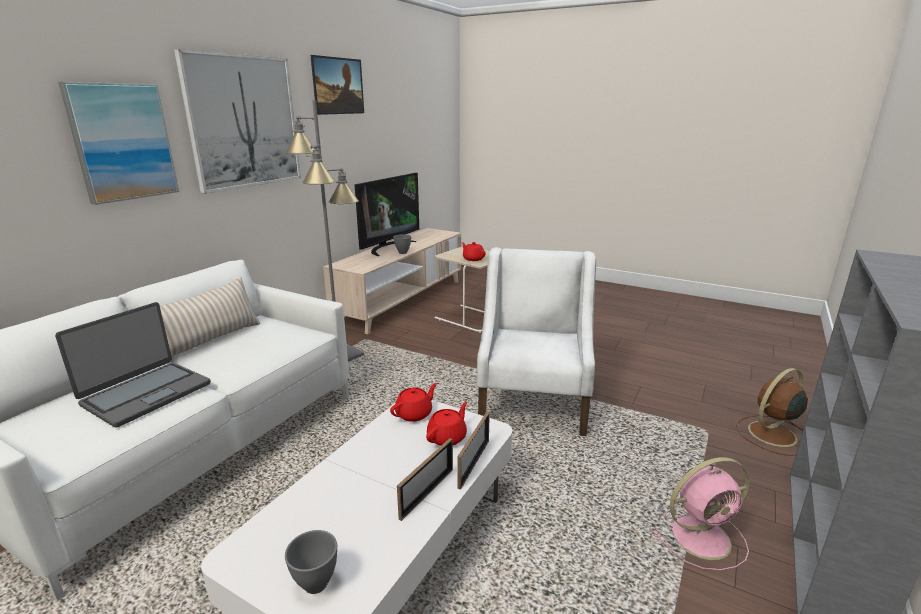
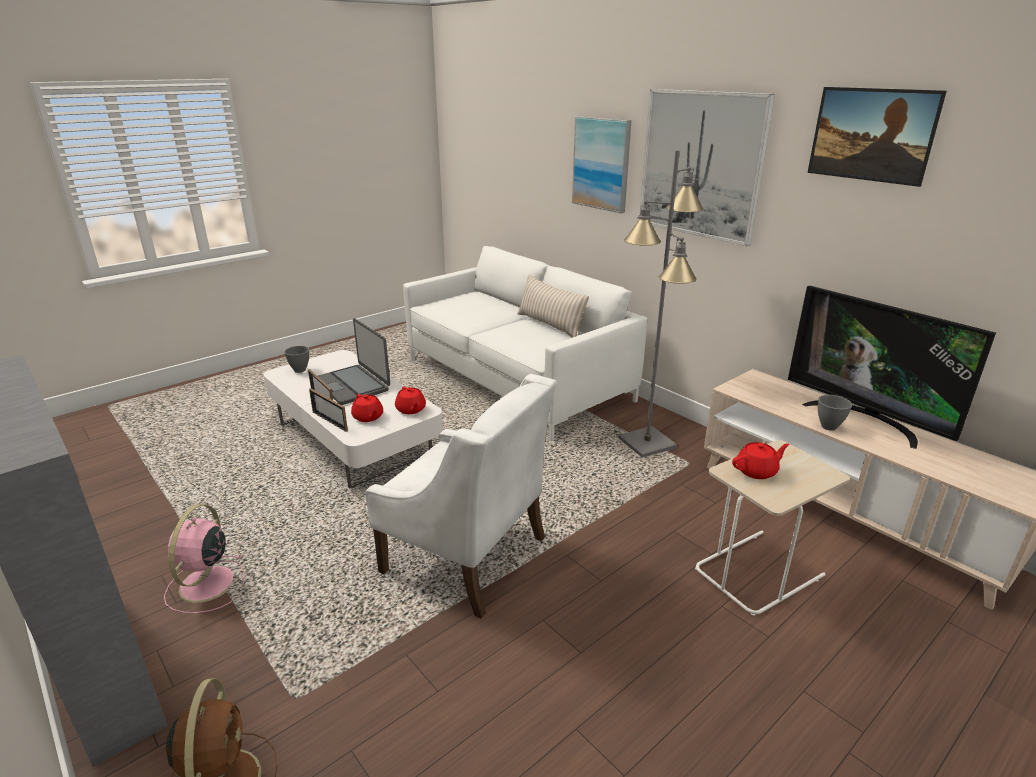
camera: 110 degrees right, 5 degrees up
laptop [55,302,211,428] -> laptop moved to [318,318,390,405]

